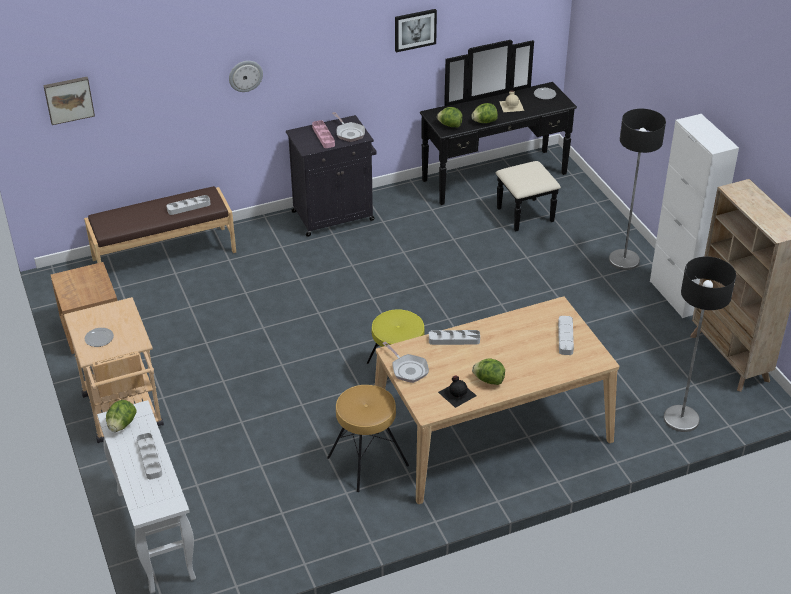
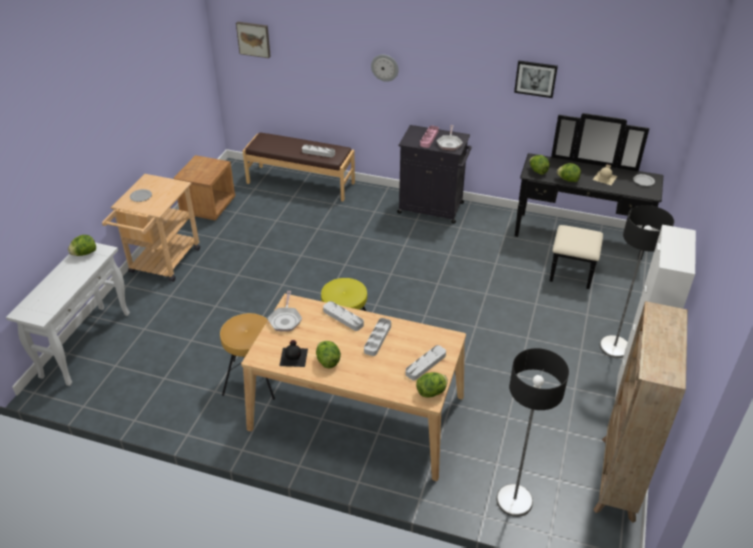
camera: 40 degrees right, 0 degrees up
grey tray [137,433,162,479] -> grey tray moved to [364,318,391,356]
none -> lettuce [416,372,448,398]

